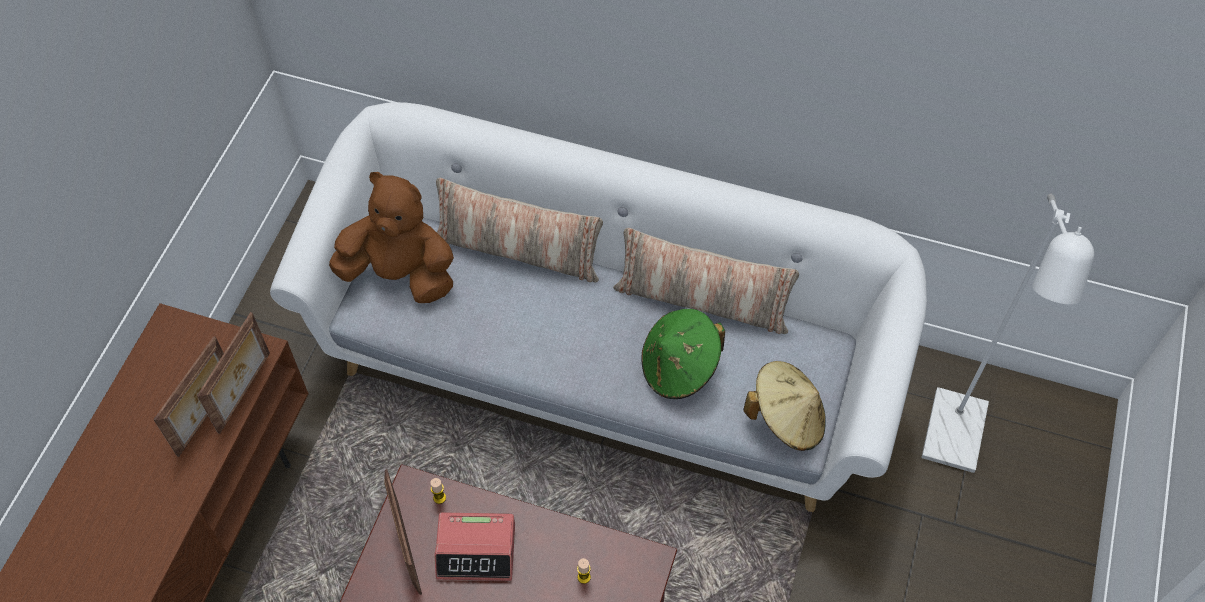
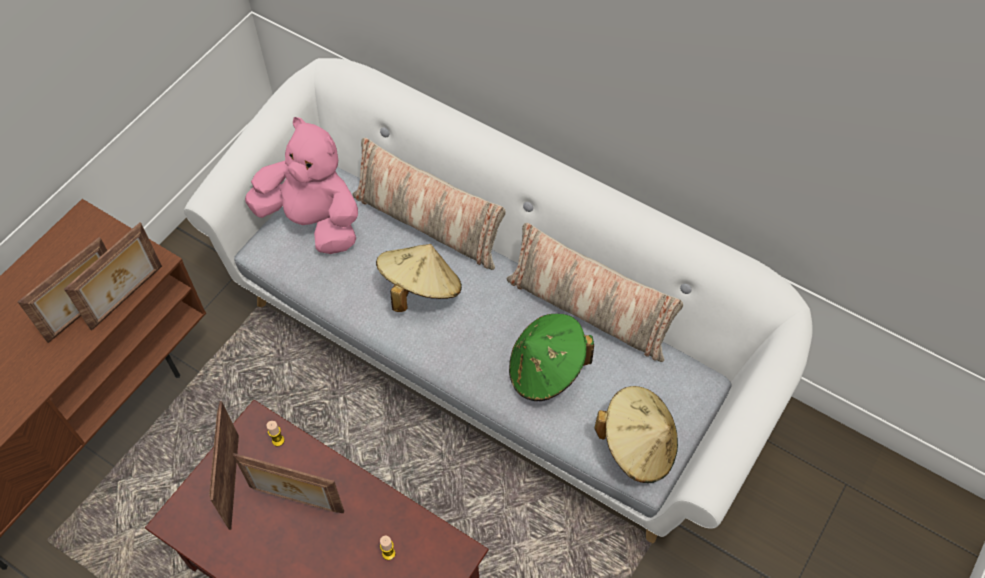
camera: 15 degrees right, 0 degrees up
brown plush toy [329,172,454,303] -> pink plush toy [245,117,358,254]
alarm clock [434,513,515,581] -> picture frame [233,453,344,513]
white floor lamp [921,194,1094,473] -> none
none -> beige hat [376,244,462,312]

